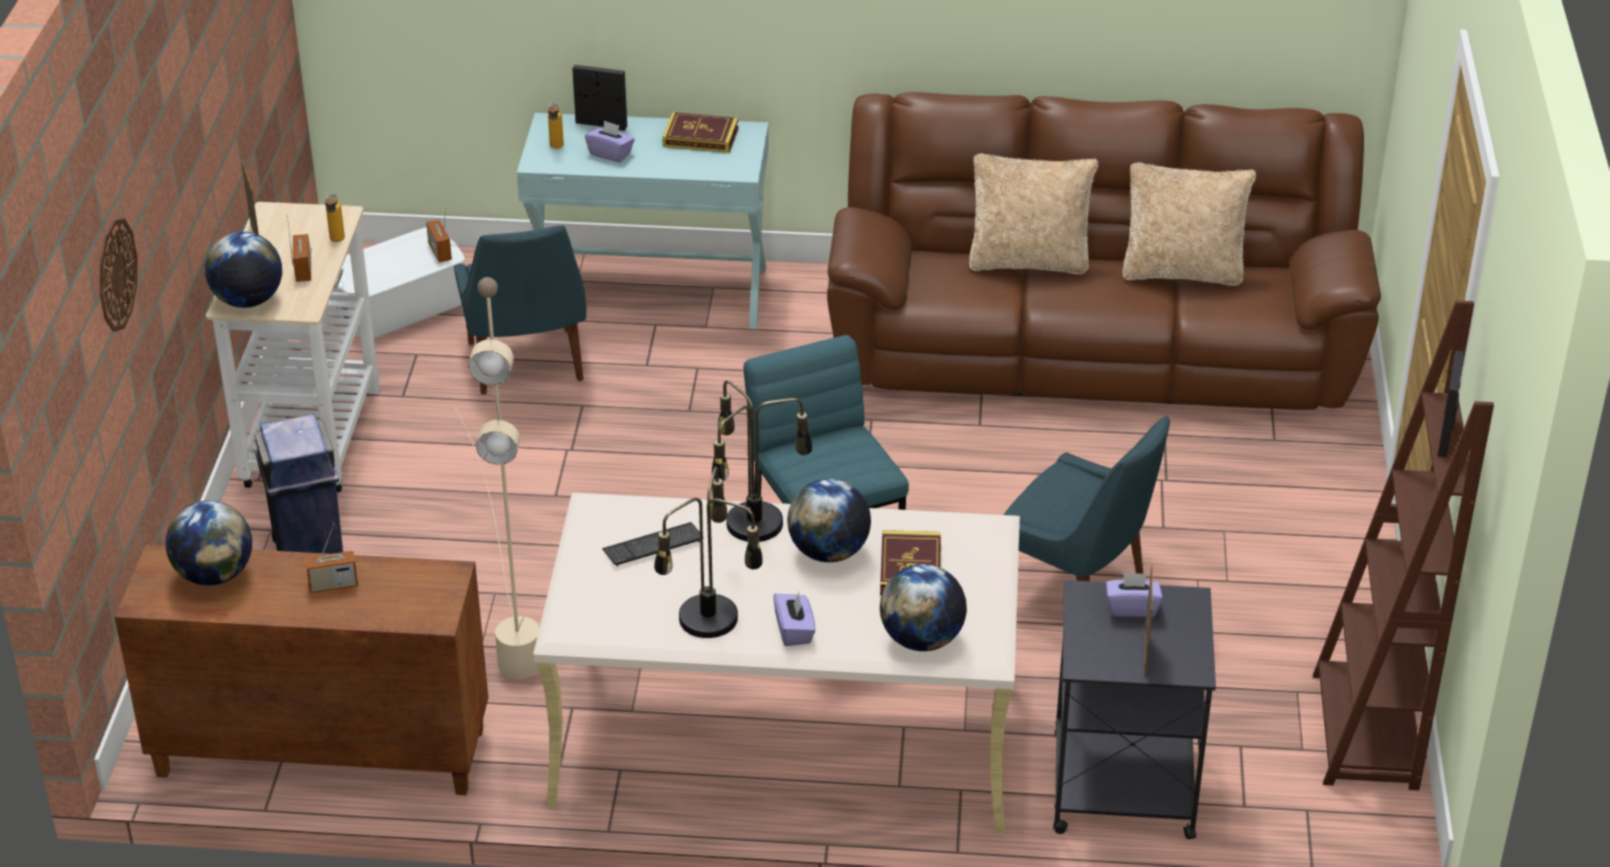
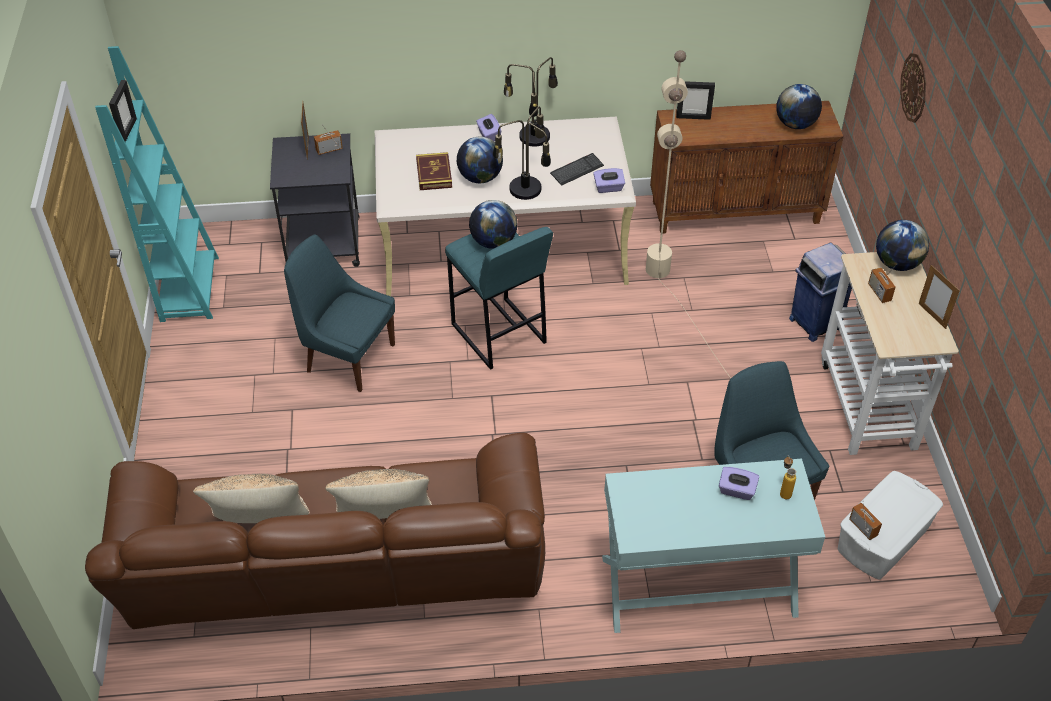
camera: 170 degrees right, 10 degrees up
radio [305,523,358,593] -> radio moved to [314,124,343,155]
bottle [325,194,345,242] -> none
picture frame [572,65,627,131] -> picture frame moved to [676,81,715,120]
book [662,112,738,153] -> none
globe [880,564,967,651] -> globe moved to [469,200,518,249]
purple tissue box [1106,572,1163,618] -> purple tissue box moved to [593,168,625,193]
brown bookcase [1313,300,1494,790] -> turquoise bookcase [95,46,219,322]

